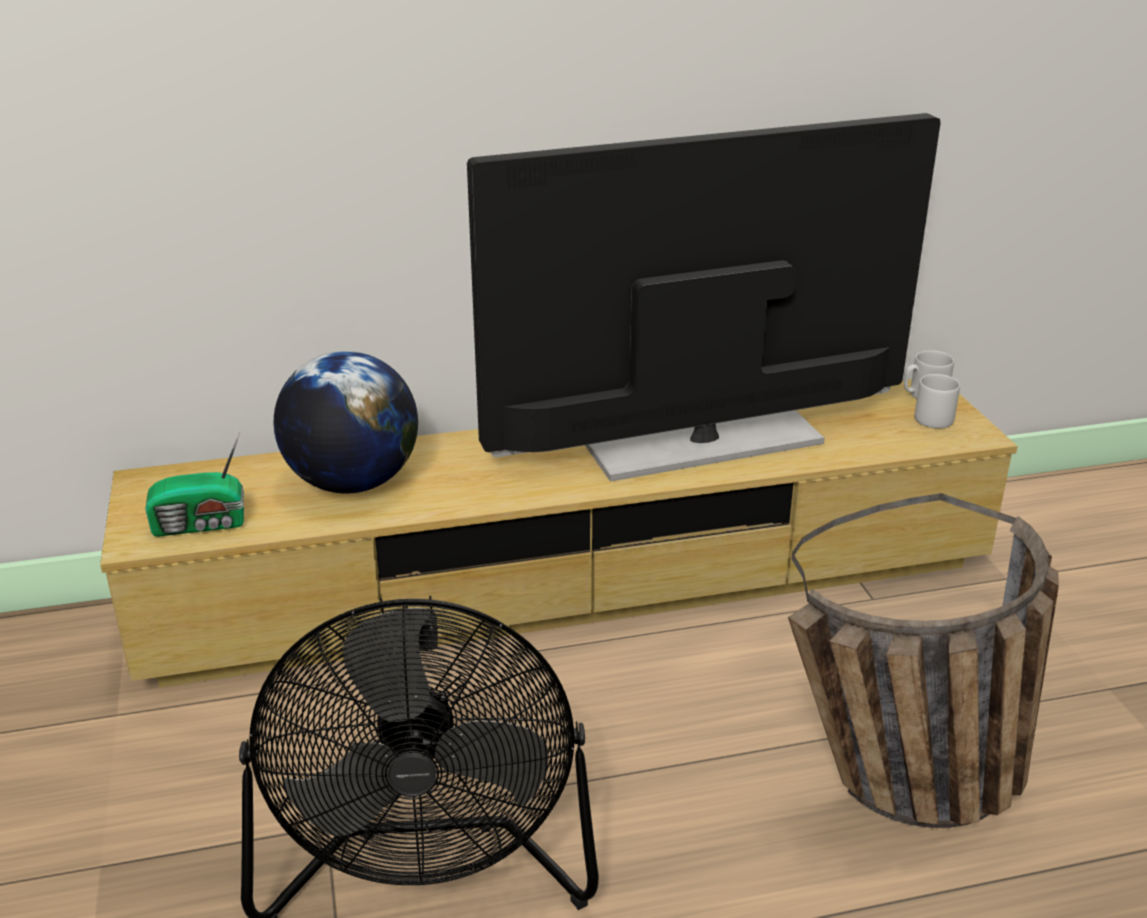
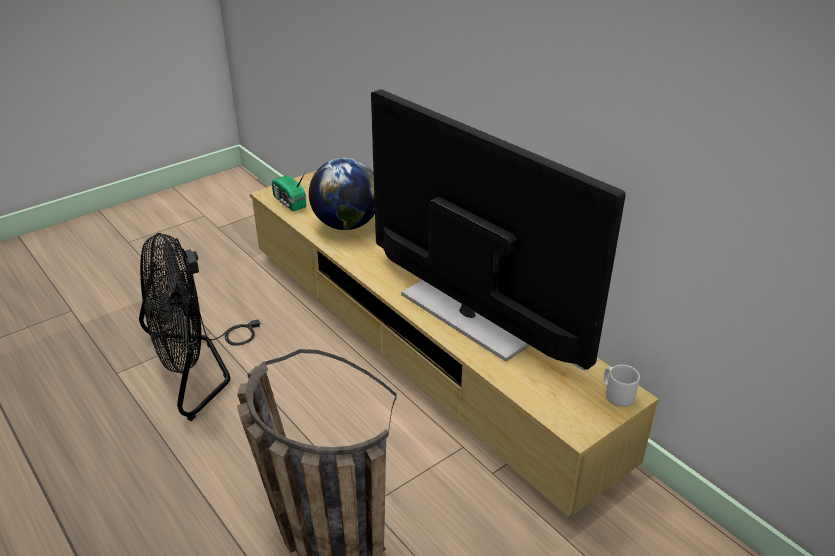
camera: 65 degrees right, 5 degrees up
grey mug [915,374,960,428] -> none

